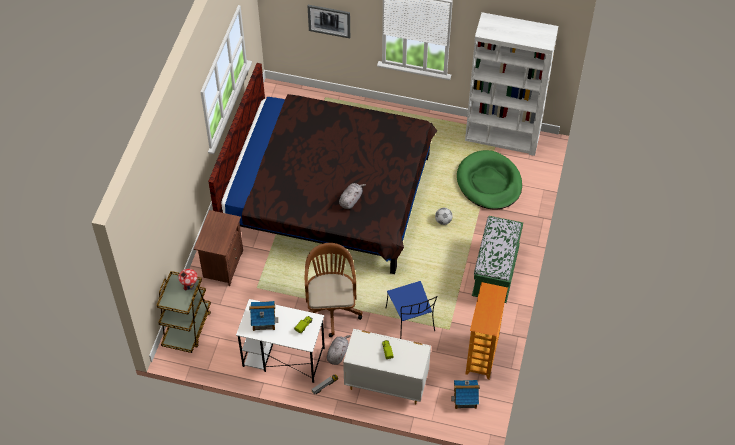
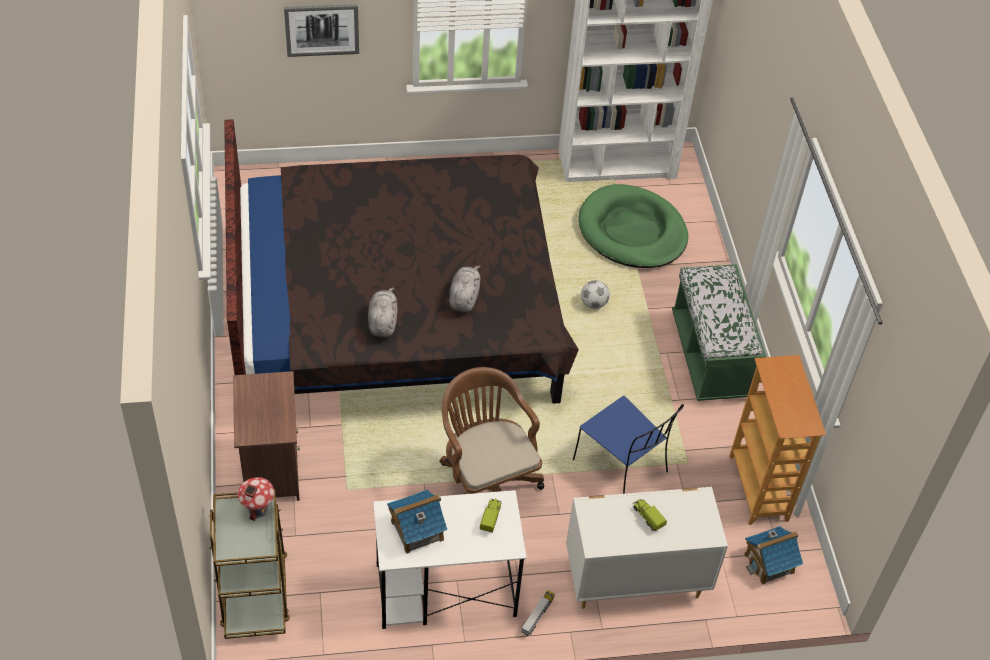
camera: 25 degrees left, 5 degrees down
grey plush toy [327,335,351,365] -> grey plush toy moved to [368,287,398,337]

